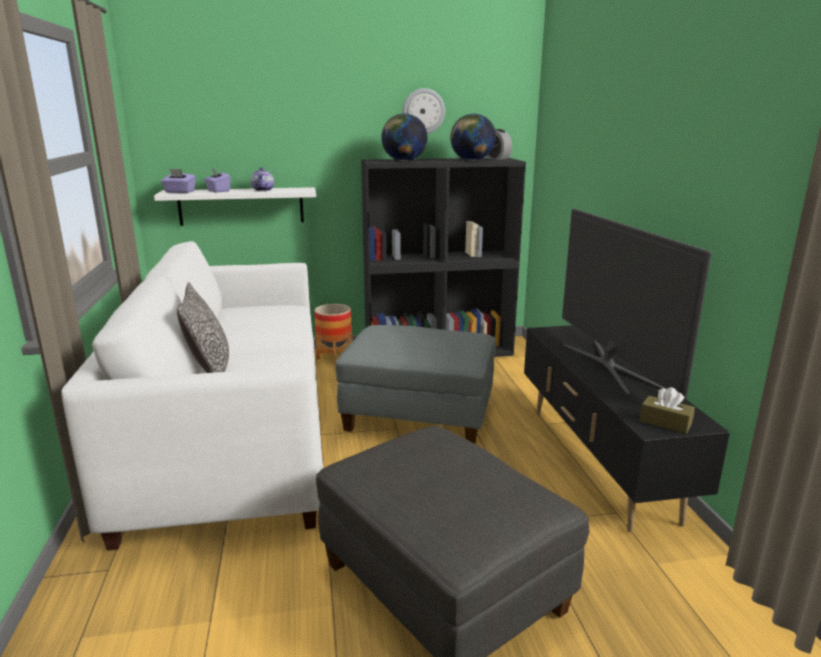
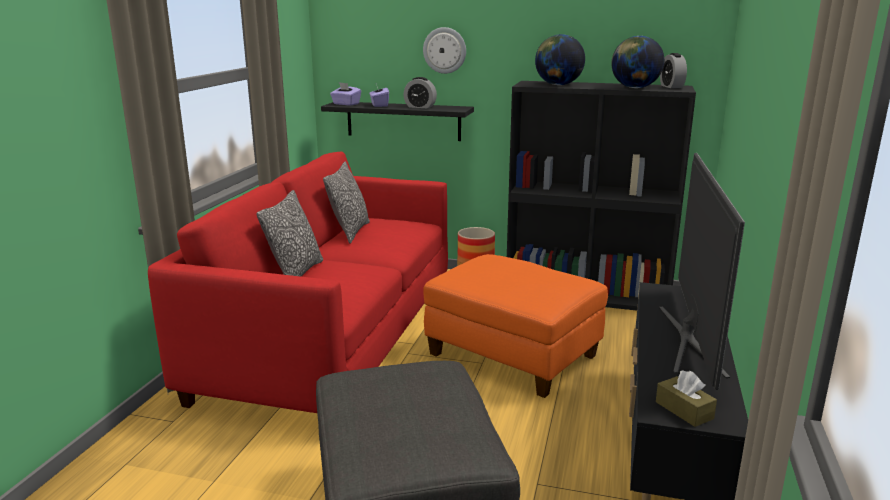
camera: 25 degrees right, 0 degrees up
white sofa [61,241,323,551] -> red sofa [148,152,448,413]
white shelf [154,187,316,226] -> black shelf [321,102,474,141]
teapot [251,167,274,191] -> alarm clock [403,77,437,108]
grey ottoman [335,325,496,444] -> orange ottoman [423,254,608,398]
wall clock [403,88,445,134] -> wall clock moved to [423,27,466,74]
none -> pillow [323,162,370,244]

